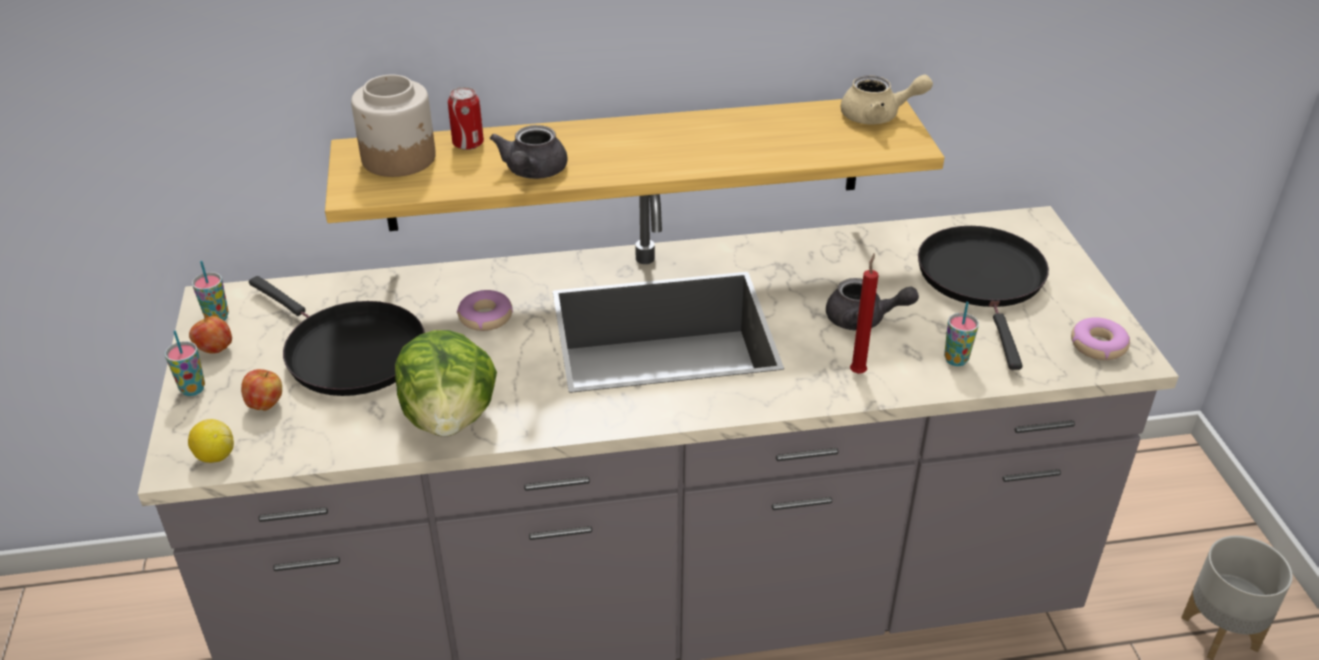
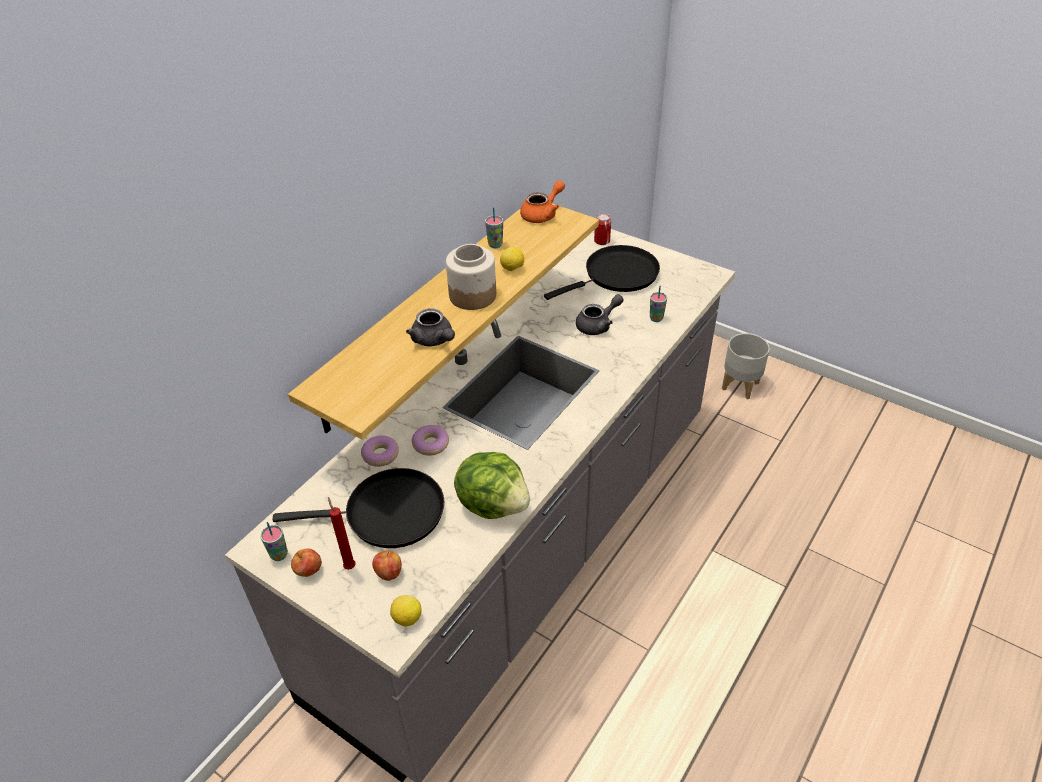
camera: 45 degrees left, 5 degrees up
cup [165,331,205,396] -> cup moved to [485,207,503,248]
jar [351,75,436,177] -> jar moved to [446,244,496,310]
can [448,87,484,150] -> can moved to [594,213,611,245]
beige teapot [841,75,933,124] -> orange teapot [520,180,565,223]
red candle [850,253,878,374] -> red candle moved to [328,497,356,570]
black frying pan [918,226,1049,370] -> black frying pan turned 105 degrees clockwise [544,245,660,300]
donut [1071,317,1130,360] -> donut moved to [361,435,399,467]
none -> lemon [500,247,524,271]

